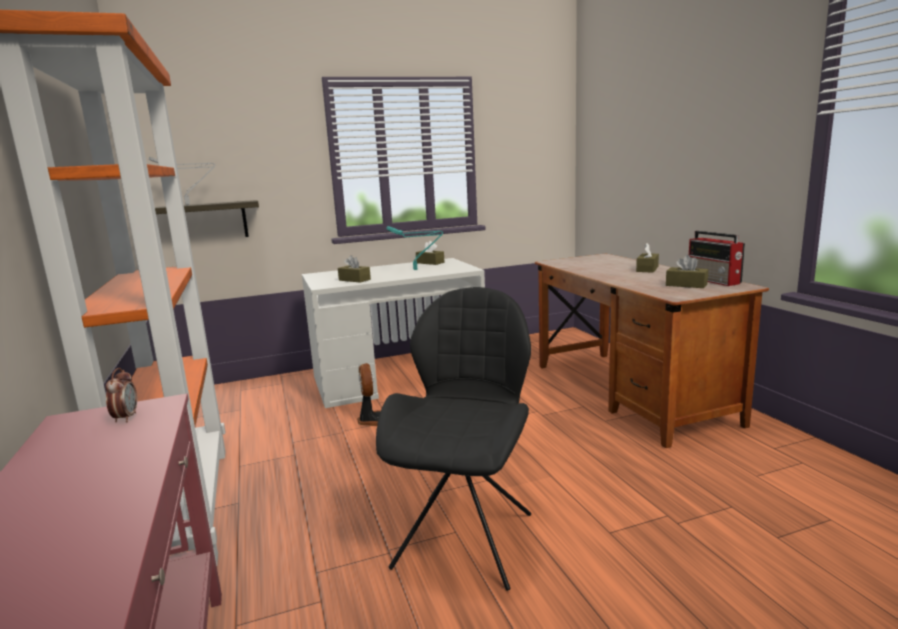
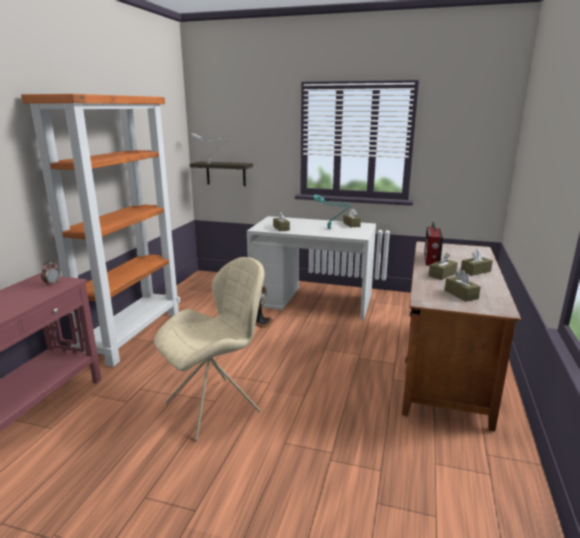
camera: 35 degrees right, 5 degrees up
black chair [376,287,531,591] -> beige chair [154,257,264,441]
radio [689,231,745,286] -> radio moved to [424,222,443,266]
none -> brown tissue box [428,252,458,280]

